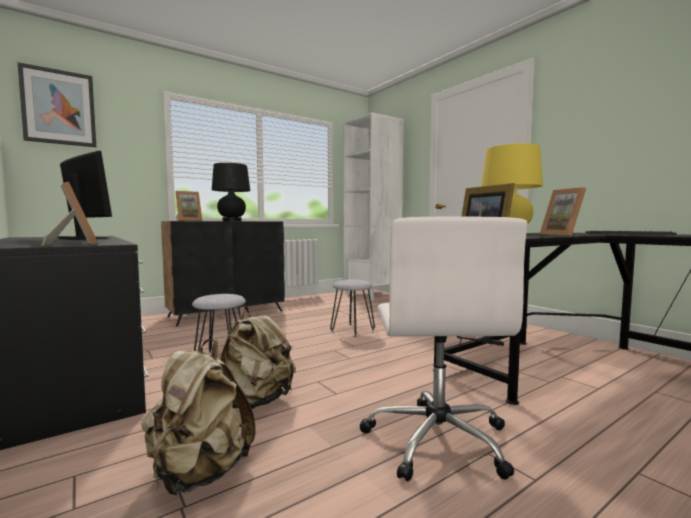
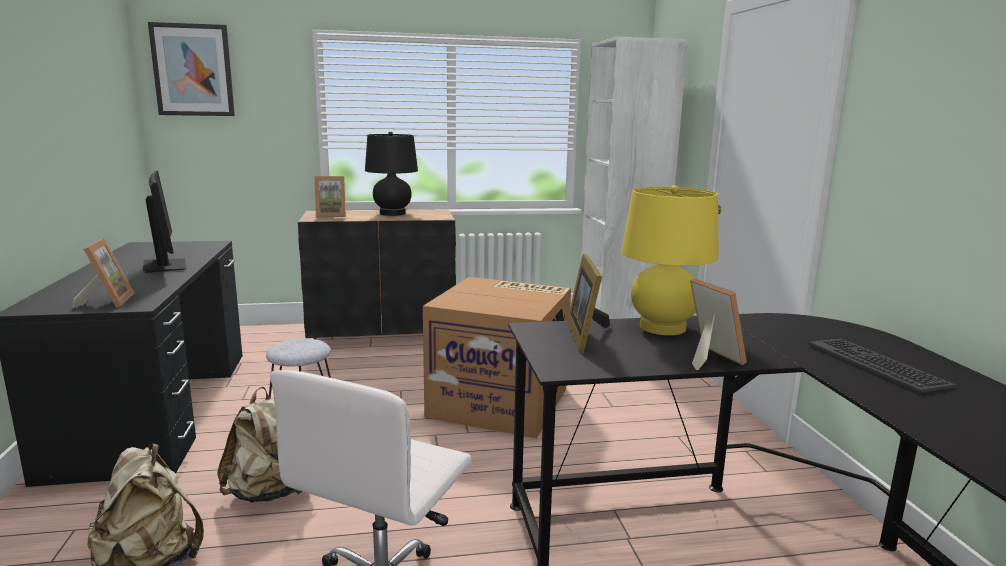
camera: 25 degrees right, 10 degrees up
grey stool [330,279,375,337] -> cardboard box [423,277,571,438]
picture frame [540,187,586,236] -> picture frame turned 150 degrees clockwise [690,278,747,370]

